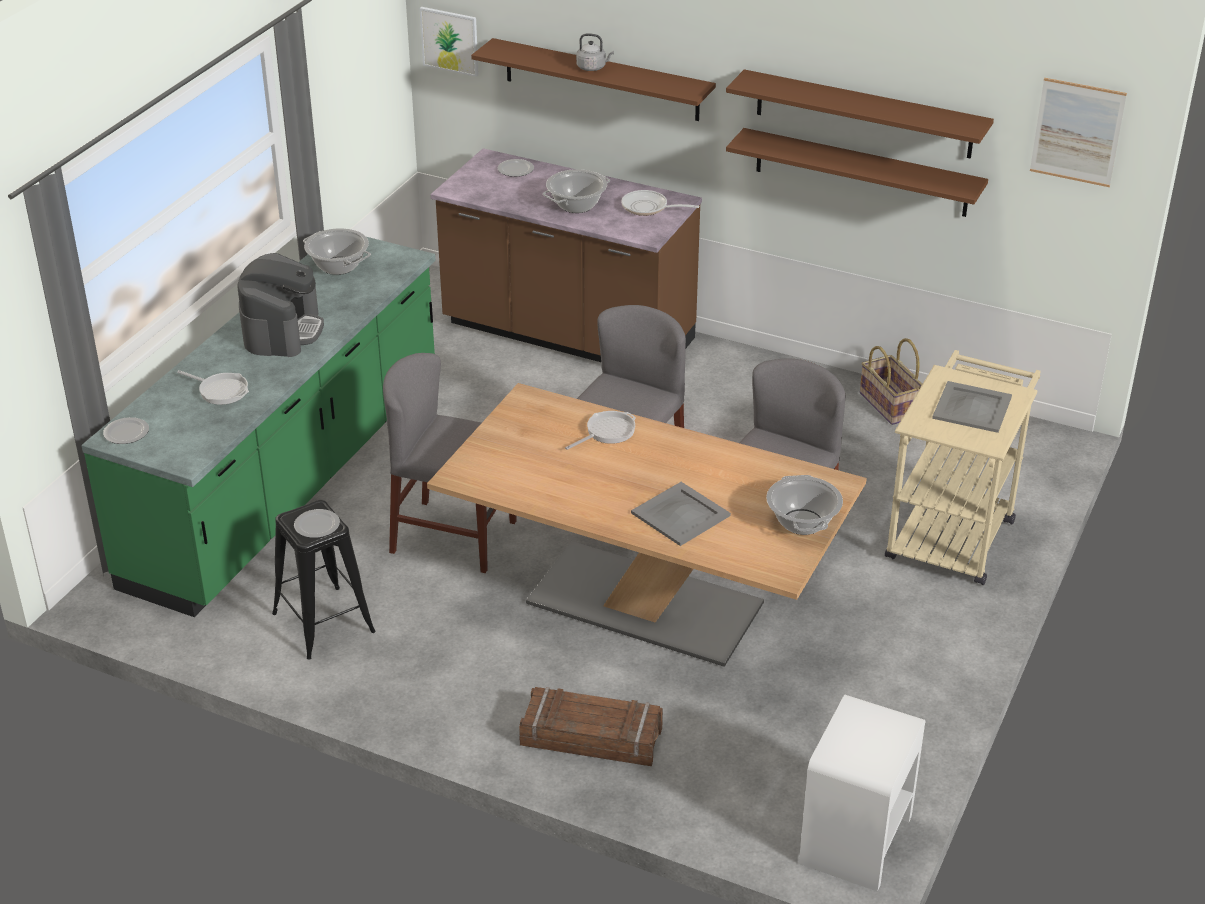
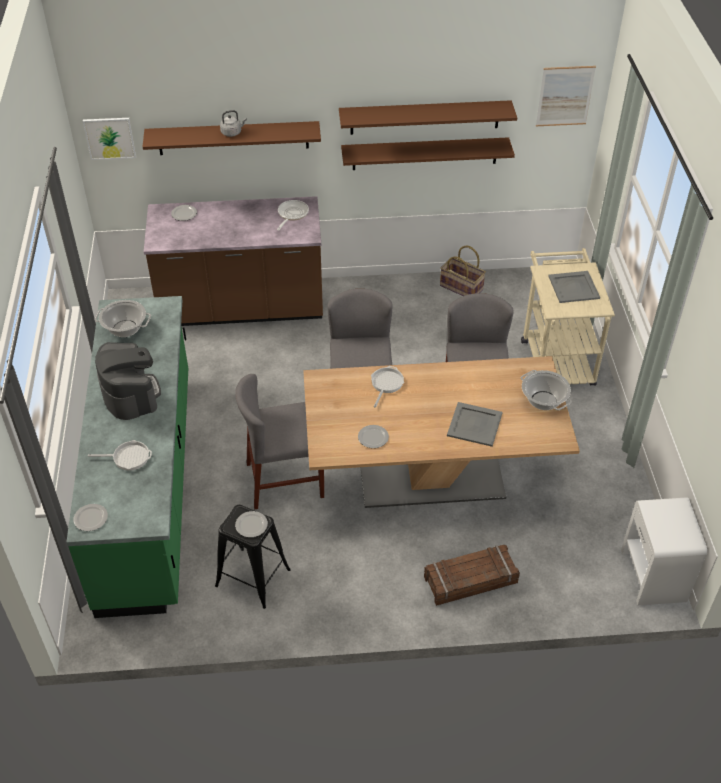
camera: 30 degrees left, 10 degrees up
cooking pot [543,169,610,213] -> none
frying pan [621,190,699,216] -> frying pan turned 120 degrees clockwise [277,200,309,230]
none -> plate [358,425,389,448]

